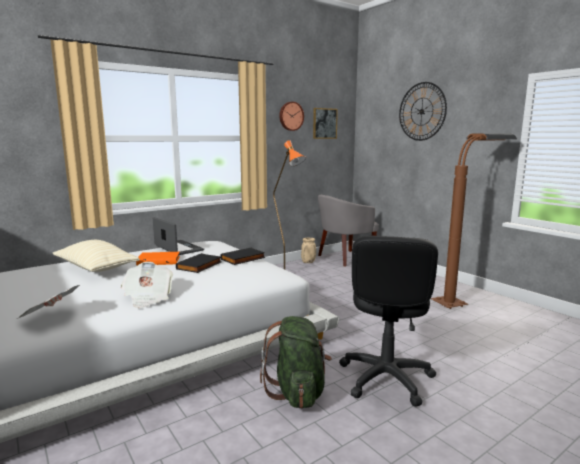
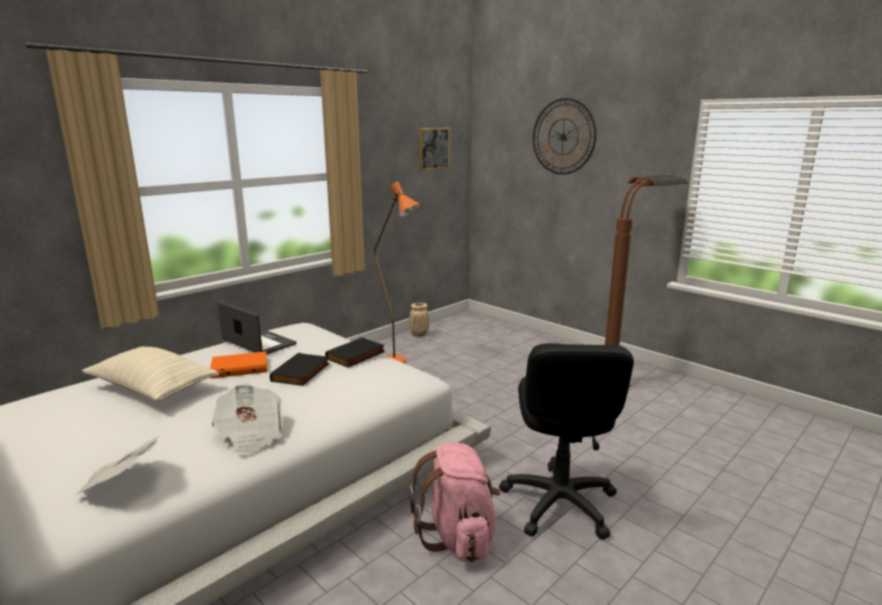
camera: 10 degrees left, 5 degrees up
green backpack [260,316,332,409] -> pink backpack [410,443,500,562]
wall clock [279,102,304,131] -> none
grey armchair [318,195,379,267] -> none

